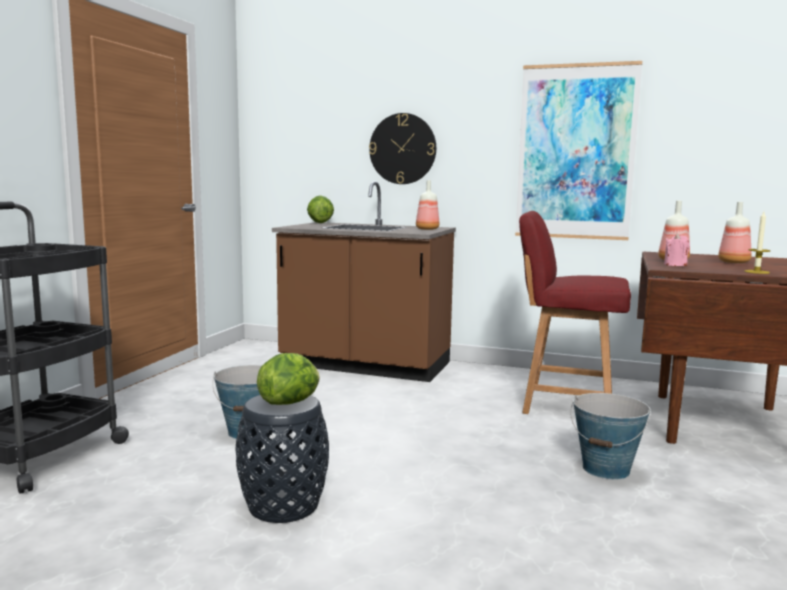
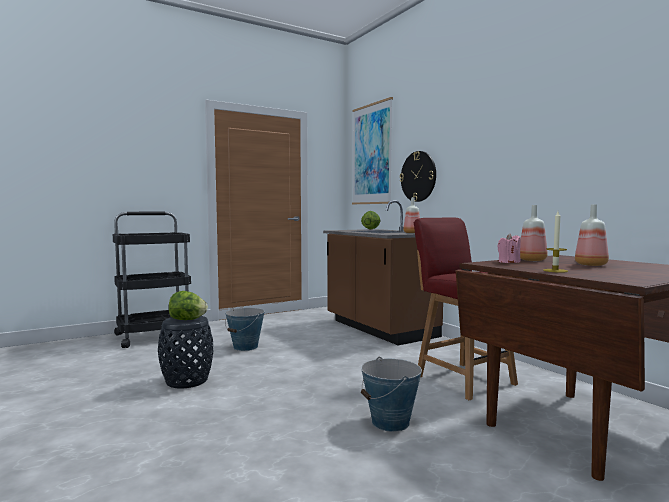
camera: 40 degrees right, 5 degrees down
picture [515,61,642,240] -> picture moved to [352,97,393,204]

